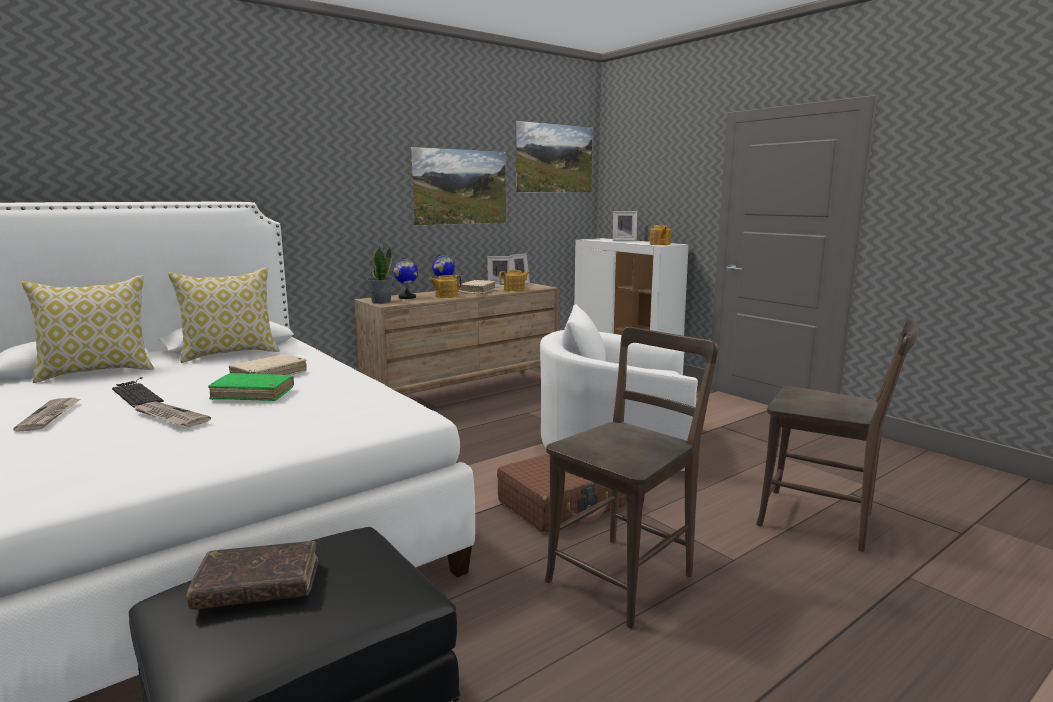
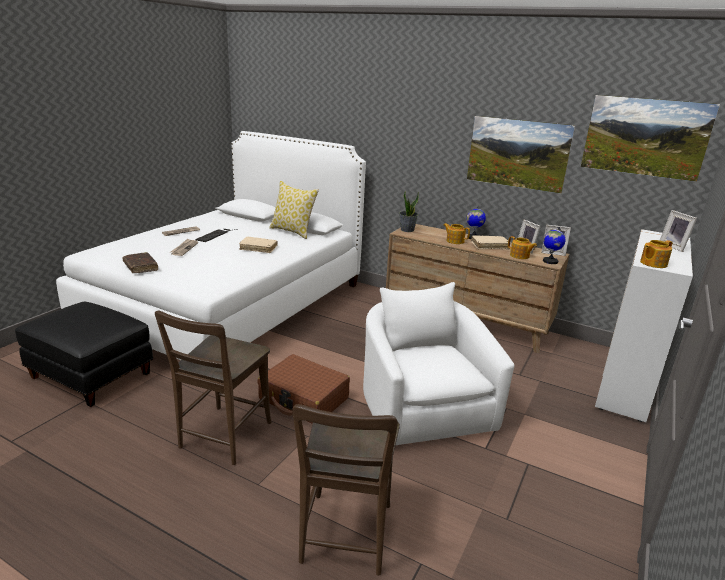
camera: 65 degrees right, 10 degrees up
pillow [22,275,154,383] -> none
brown book [186,541,318,610] -> brown book moved to [122,252,158,273]
green book [208,373,294,401] -> none
globe [393,256,418,299] -> globe moved to [543,227,566,264]
brown chair [545,327,718,628] -> brown chair turned 90 degrees clockwise [155,310,272,465]

